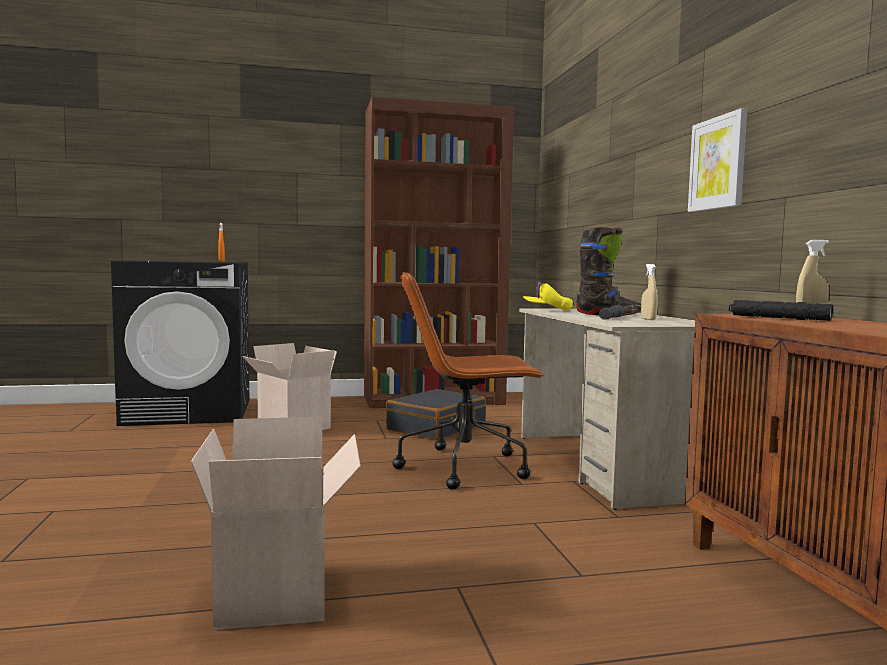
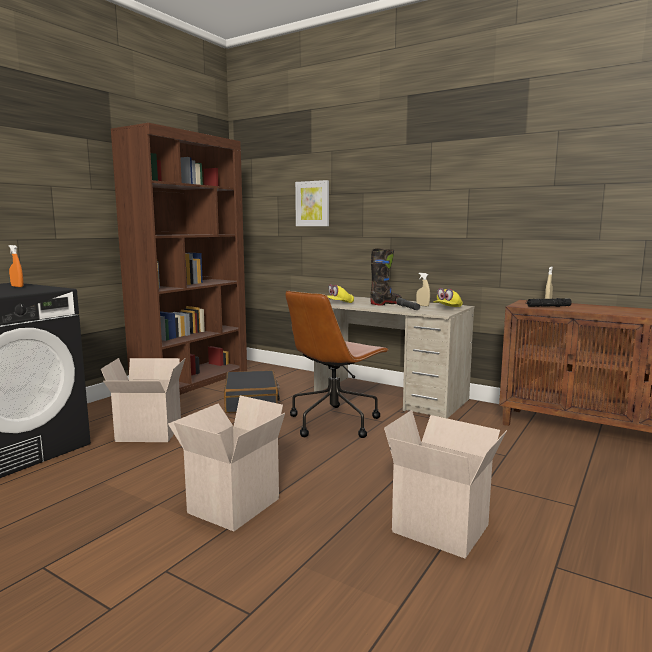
camera: 45 degrees left, 5 degrees up
picture [688,108,747,212] -> picture moved to [295,180,329,226]
none -> cardboard box [168,396,285,531]
none -> yellow cap [434,288,463,307]

